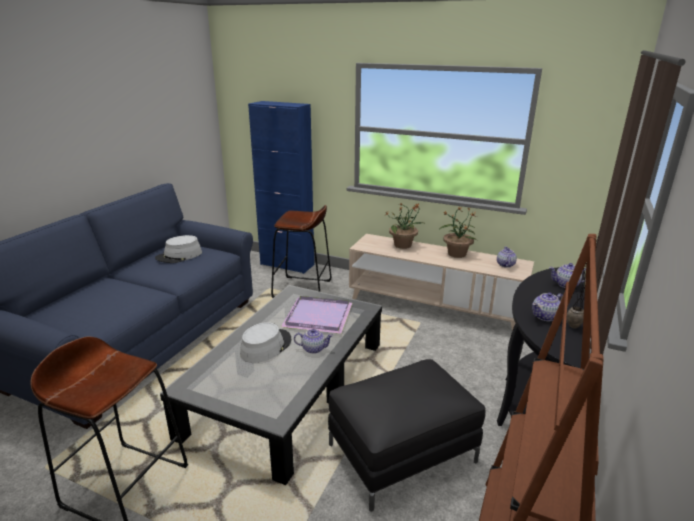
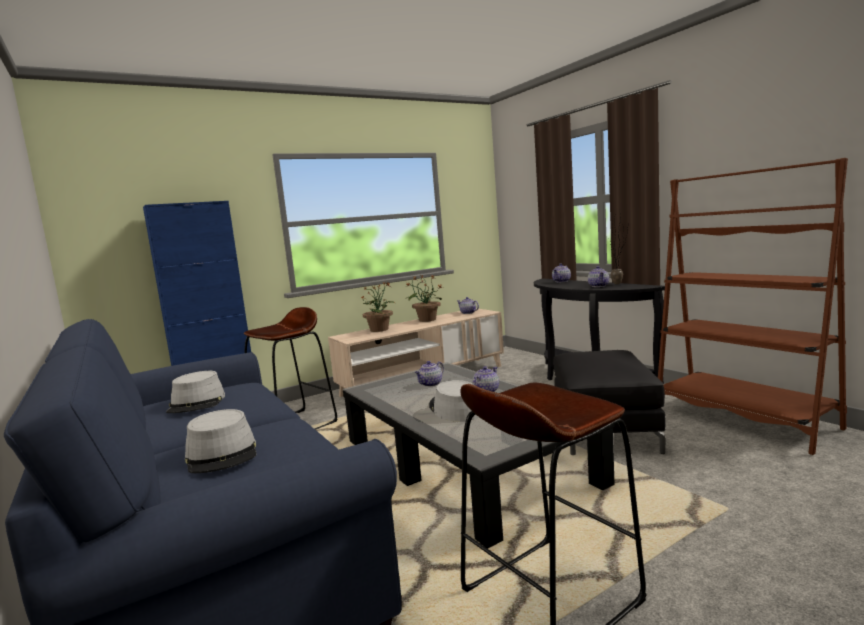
camera: 55 degrees left, 15 degrees down
purple tray [281,296,352,334] -> teapot [415,361,444,387]
none -> grey hat [185,409,256,473]

